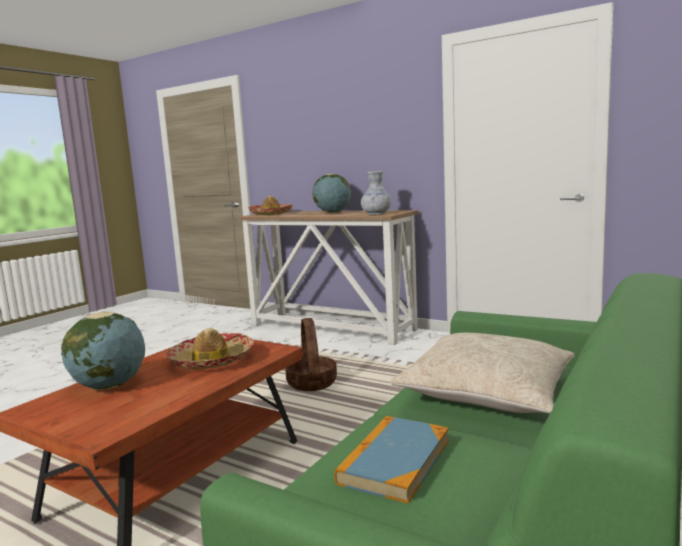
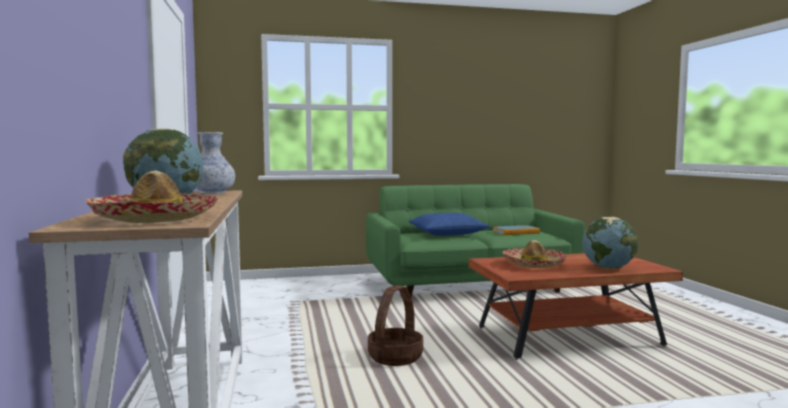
camera: 135 degrees left, 5 degrees down
beige pillow [390,333,575,414] -> blue pillow [409,213,490,236]

